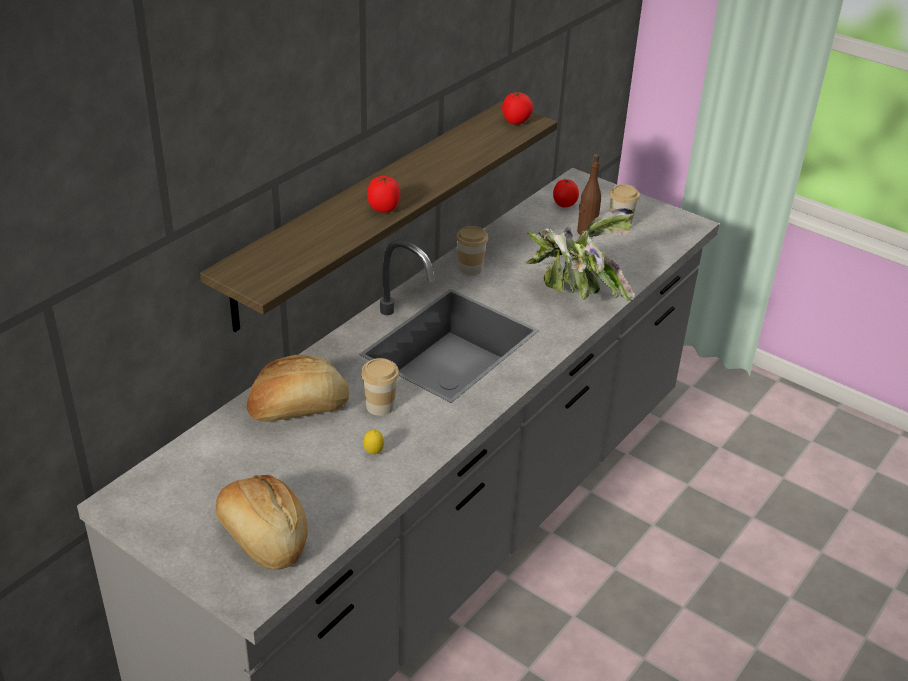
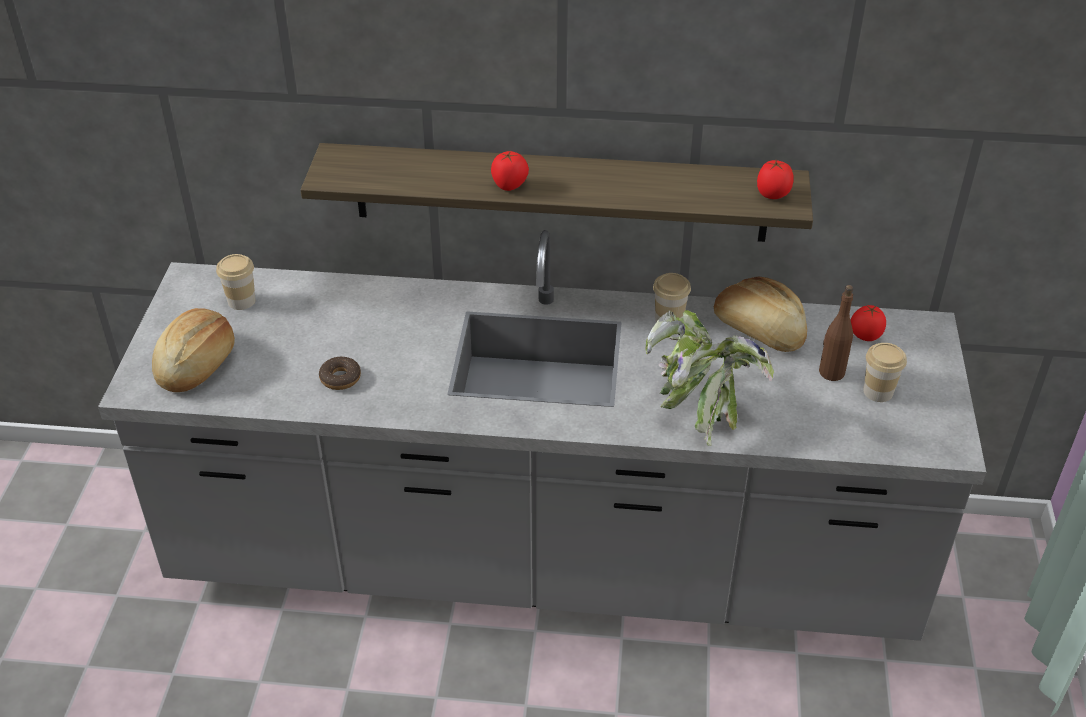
camera: 60 degrees right, 5 degrees up
bread [247,355,349,422] -> bread moved to [714,277,807,352]
cup [361,358,399,416] -> cup moved to [216,254,255,310]
lemon [363,430,384,454] -> donut [319,357,361,390]

